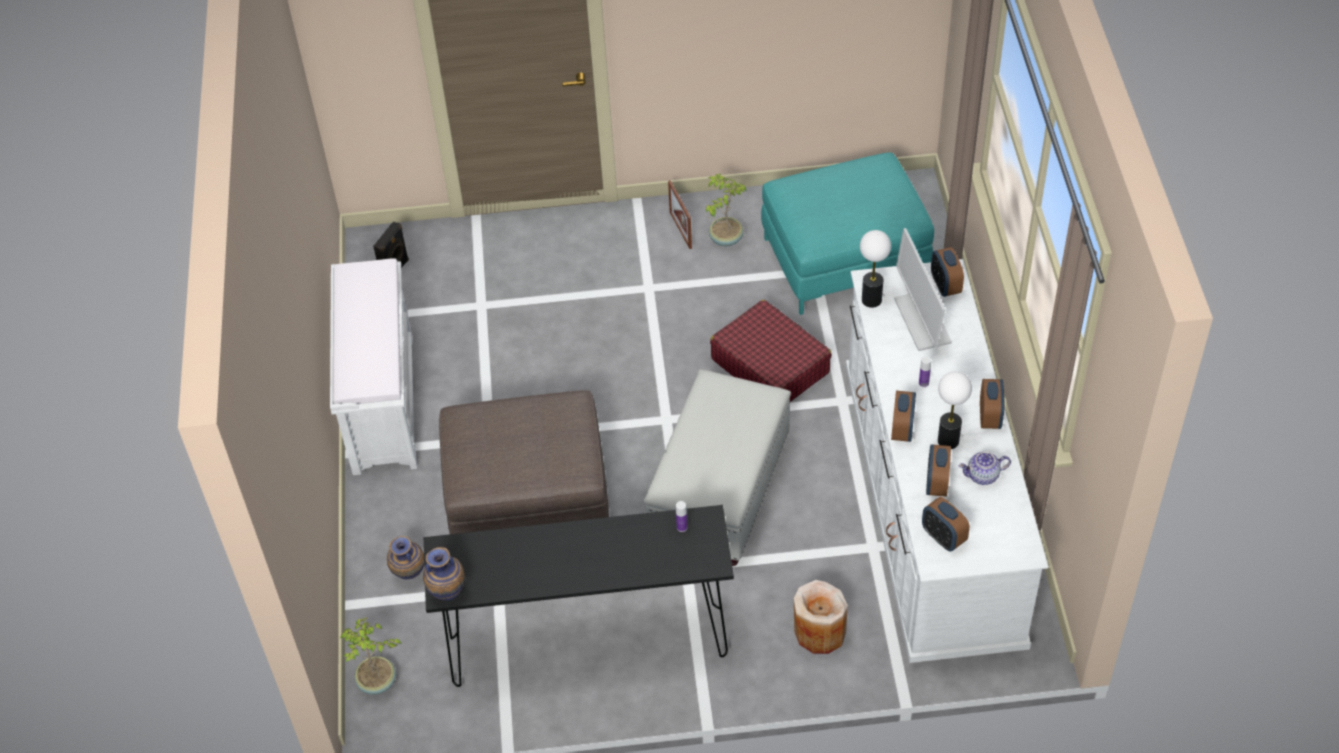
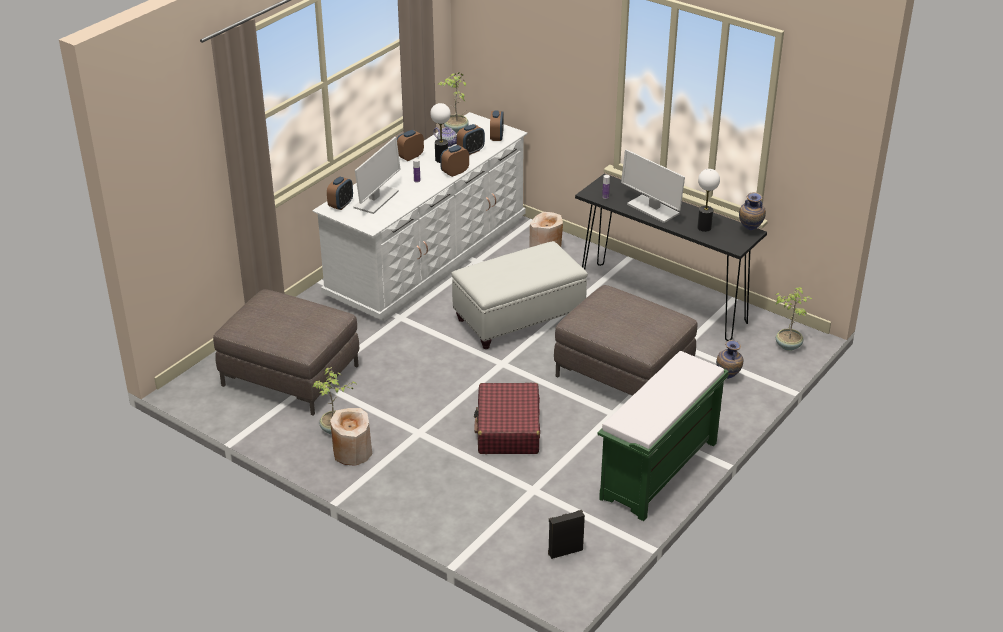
camera: 140 degrees left, 15 degrees down
white bench [330,258,417,475] -> green bench [597,351,729,521]
picture frame [668,180,692,249] -> beige vase [330,408,372,466]
red suitcase [710,300,832,402] -> red suitcase moved to [474,383,540,454]
turquoise ottoman [761,152,934,315] -> brown ottoman [213,289,359,416]
table lamp [860,230,891,308] -> table lamp moved to [697,169,720,232]
none -> potted plant [438,72,469,133]
none -> monitor [621,149,685,223]

